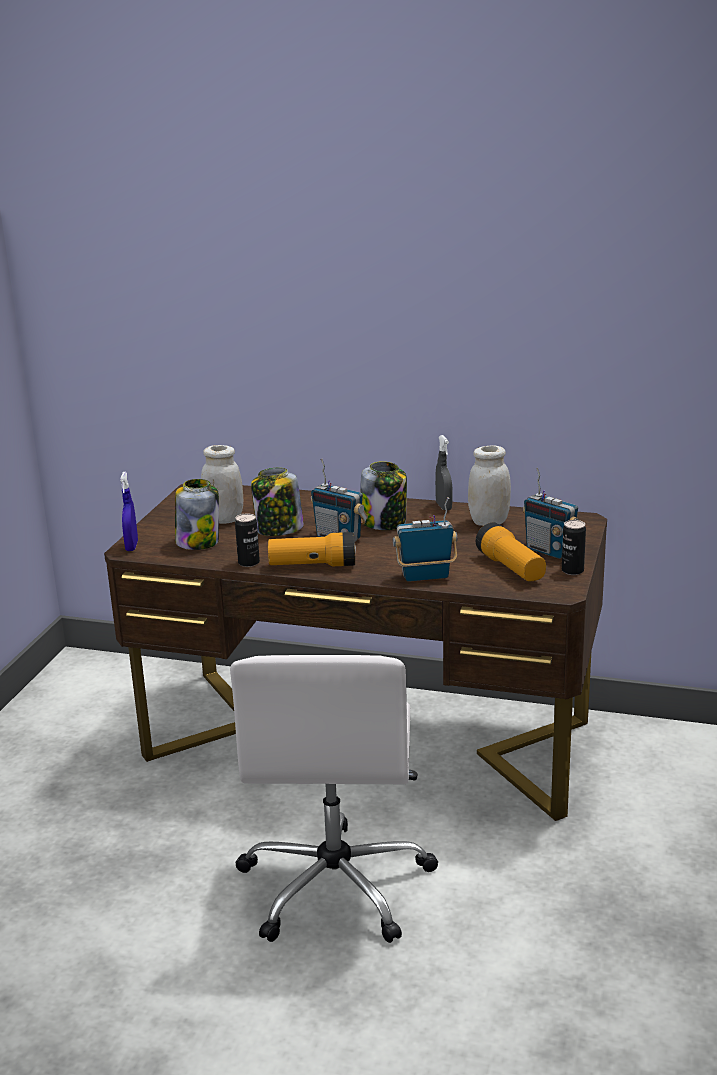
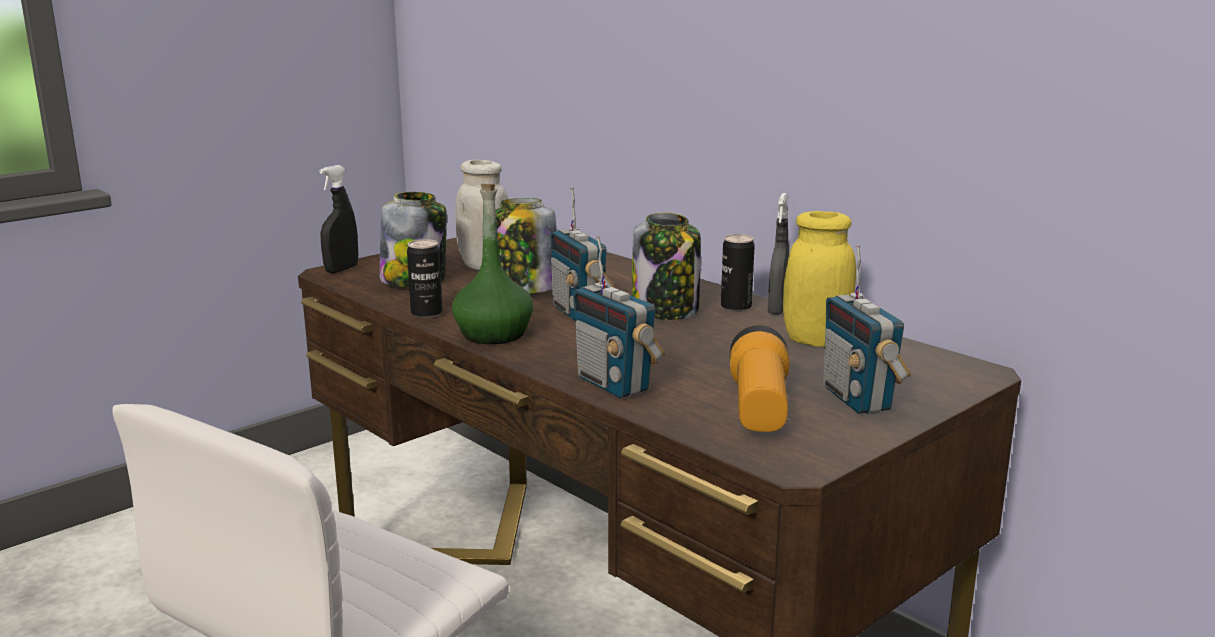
camera: 30 degrees right, 5 degrees down
blue spray bottle [120,472,138,551] -> black spray bottle [319,165,358,273]
flashlight [268,532,356,566] -> green bottle [452,184,533,344]
radio [393,497,457,582] -> radio turned 150 degrees counterclockwise [573,236,665,398]
white jar [468,445,511,526] -> yellow jar [783,211,856,347]
can [562,520,586,575] -> can moved to [721,234,755,311]

